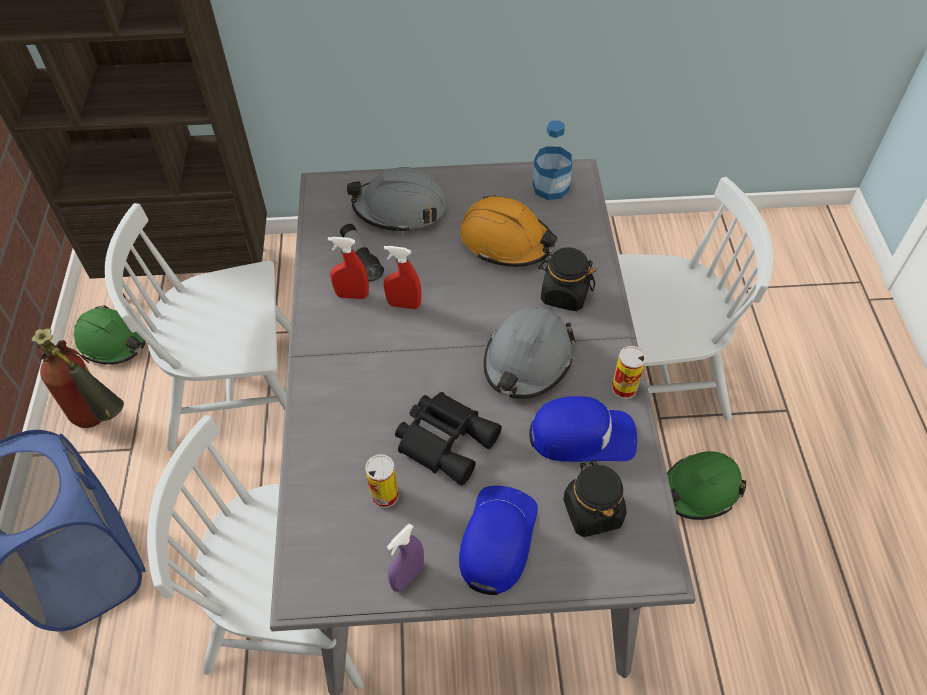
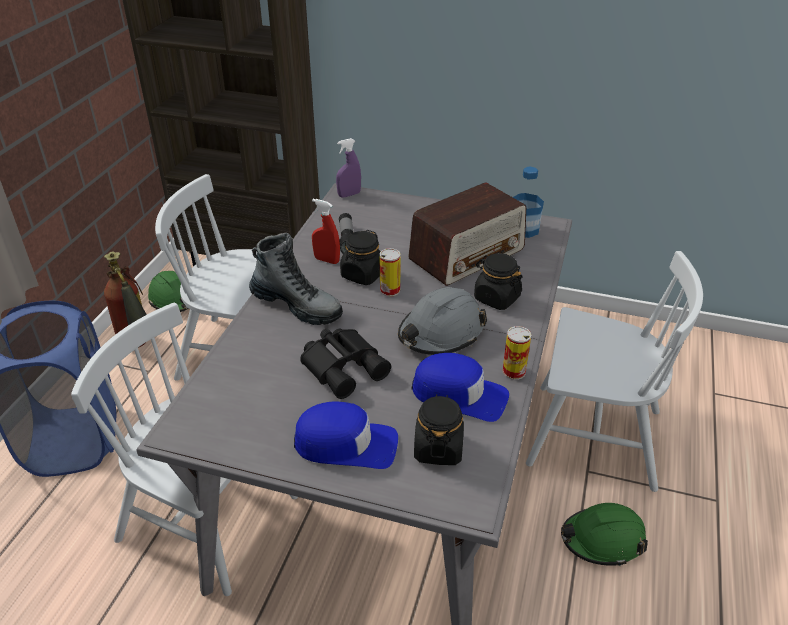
camera: 20 degrees right, 15 degrees down
grey hard hat [347,167,447,233] -> none
can [365,454,399,508] -> can moved to [379,248,401,297]
red spray bottle [384,246,422,309] -> black jar [340,230,381,285]
purple spray bottle [387,523,424,592] -> purple spray bottle moved to [336,138,361,198]
blue cap [459,486,538,595] -> blue cap turned 60 degrees clockwise [294,401,398,469]
orange hard hat [460,195,557,267] -> radio [408,183,526,286]
none -> boot [249,233,343,325]

